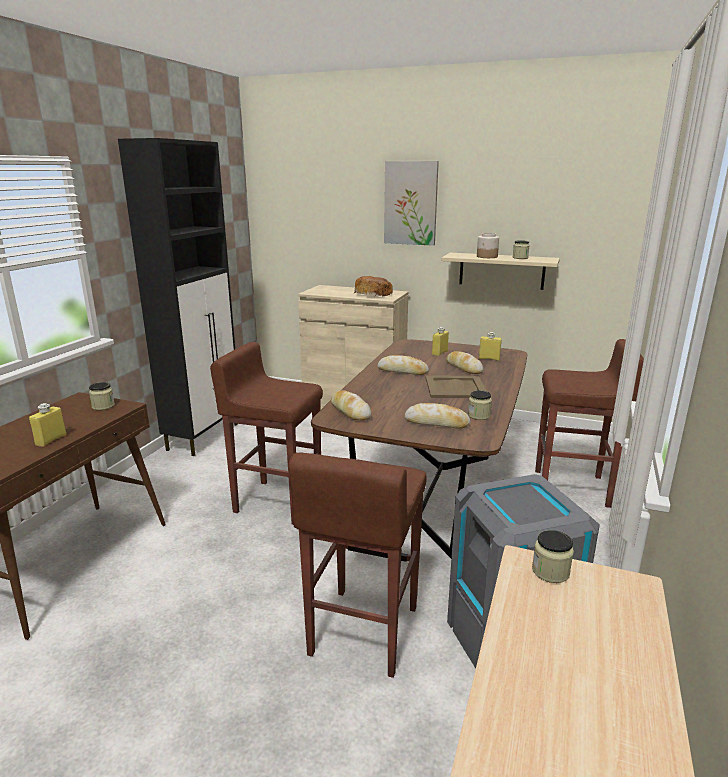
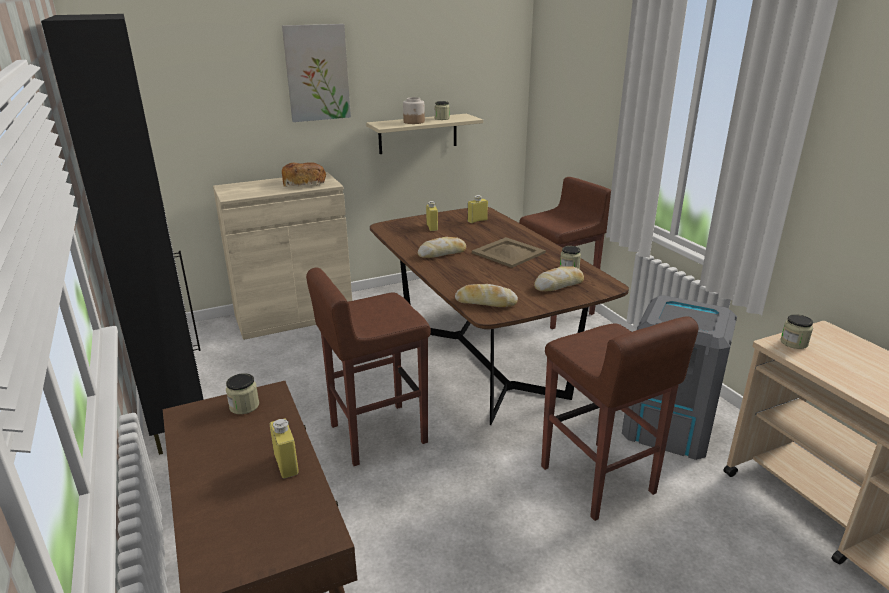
camera: 45 degrees left, 5 degrees up
bread [446,351,483,374] -> none

